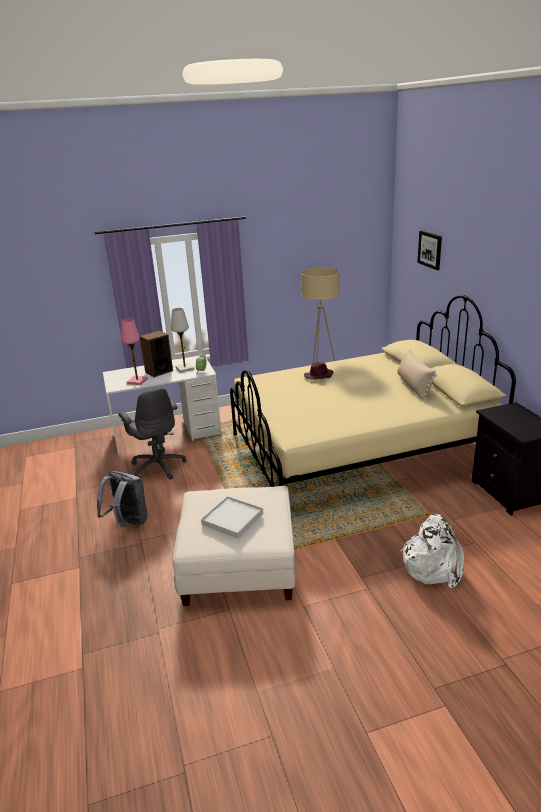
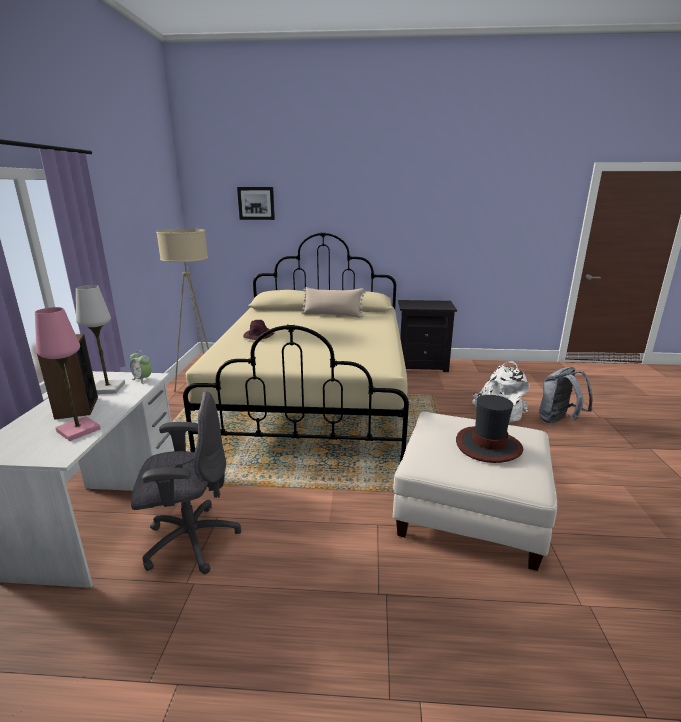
camera: 70 degrees left, 5 degrees down
grey backpack [97,471,148,528] -> grey backpack moved to [539,367,593,423]
white tray [201,496,263,539] -> hat [456,395,523,463]

